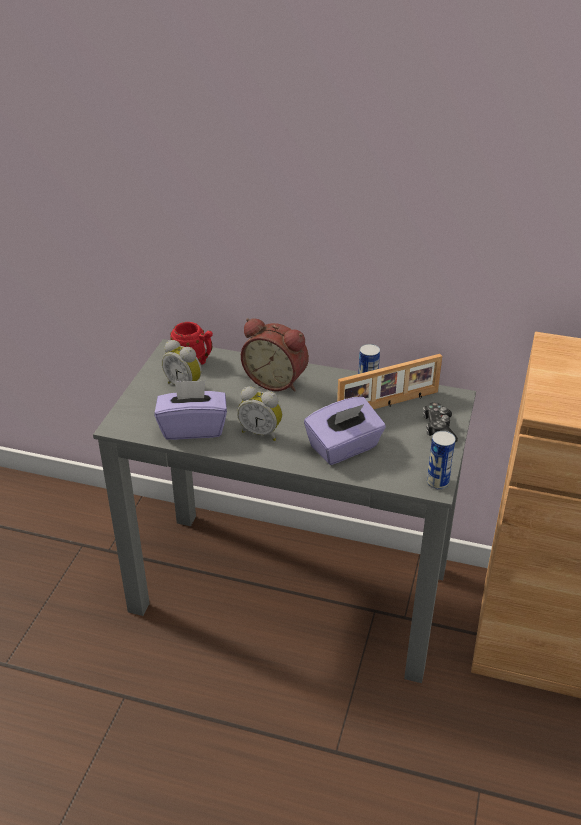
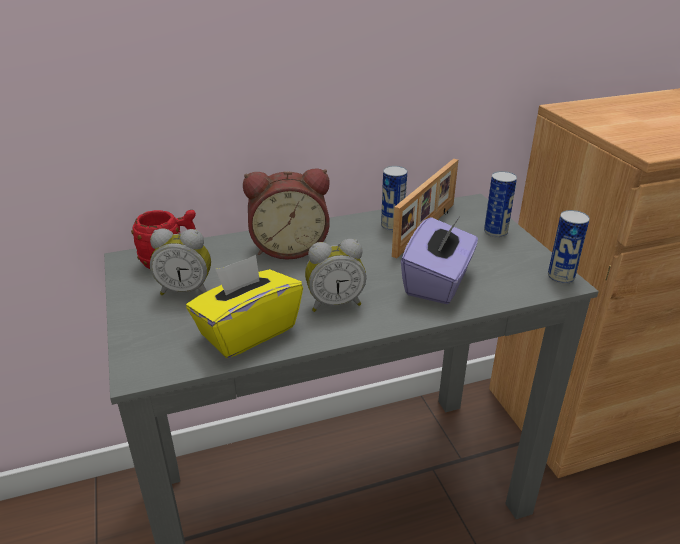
camera: 35 degrees left, 5 degrees down
purple tissue box [155,380,227,440] -> yellow tissue box [186,255,303,358]
game controller [423,402,458,442] -> can [484,171,517,238]

